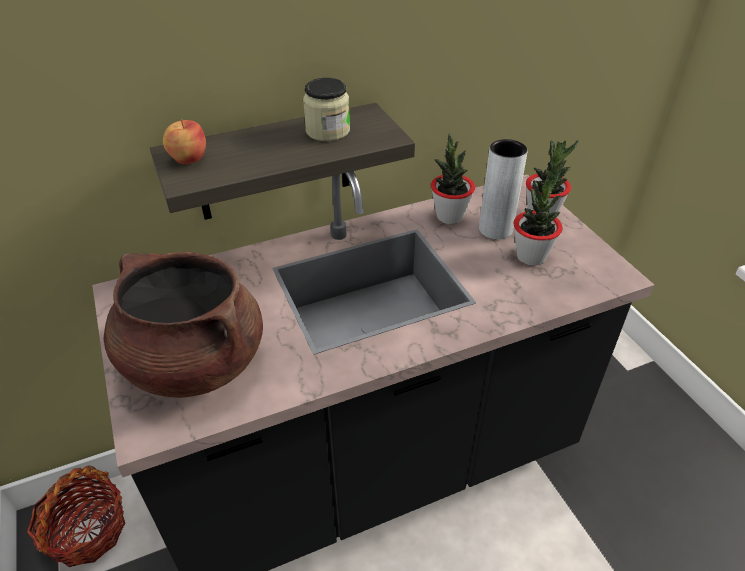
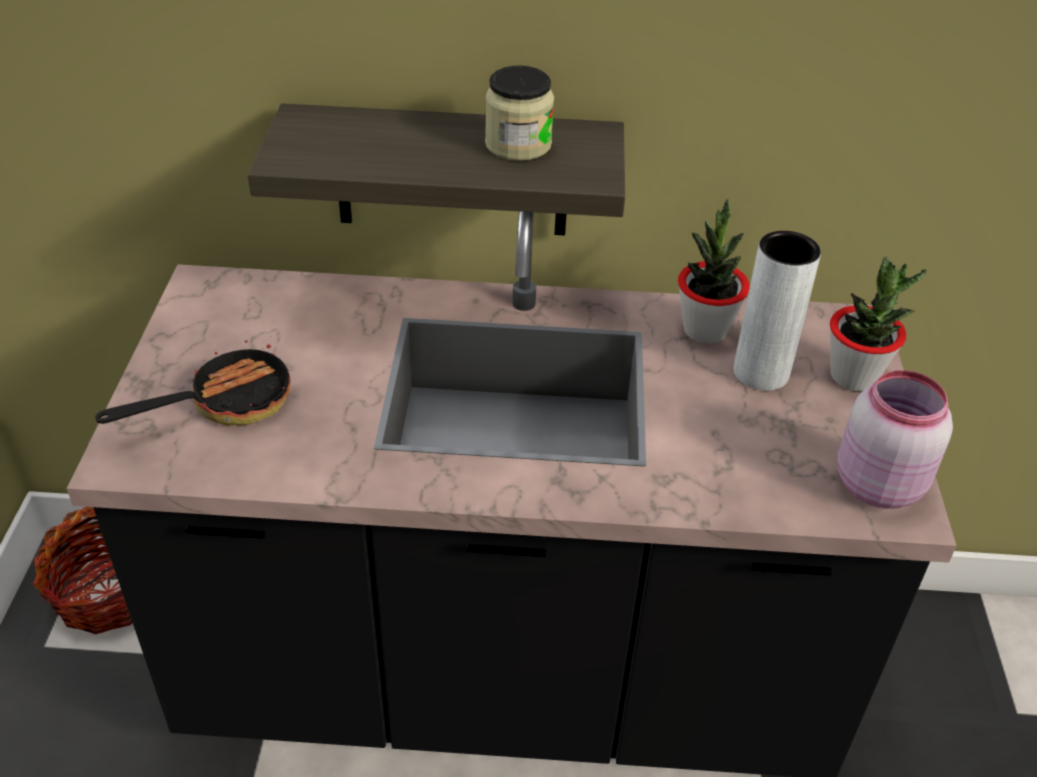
camera: 25 degrees right, 0 degrees up
brown cooking pot [103,252,263,398] -> frying pan [95,336,291,426]
apple [163,119,206,164] -> none
potted plant [514,171,562,266] -> none
none -> pink jar [837,370,953,509]

